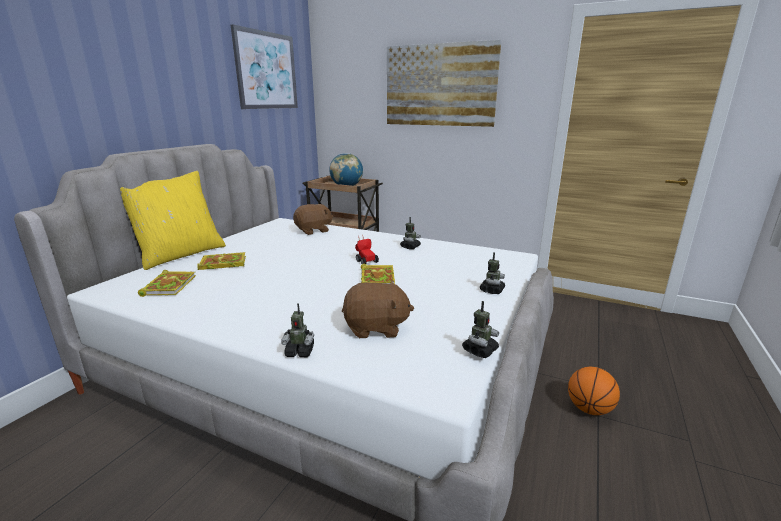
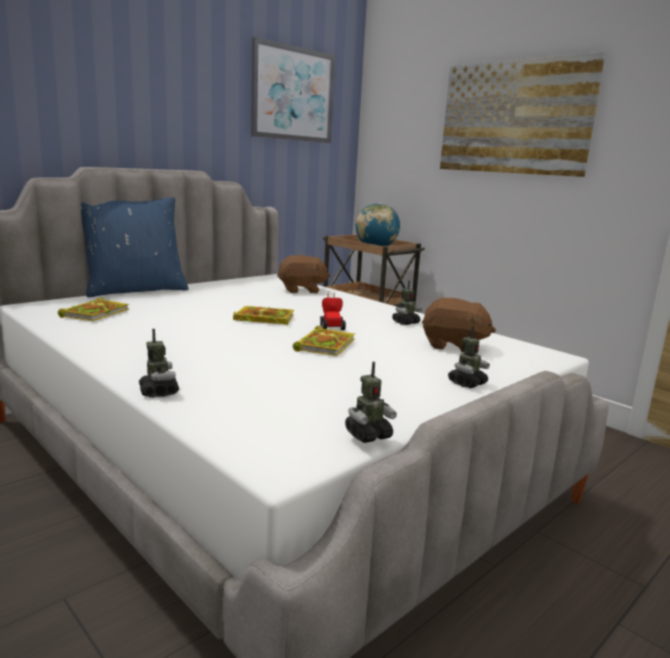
camera: 20 degrees right, 5 degrees down
yellow pillow [120,171,226,270] -> blue pillow [81,197,188,297]
book [197,252,246,270] -> book moved to [233,306,294,326]
toy robot [281,303,314,357] -> toy robot turned 135 degrees counterclockwise [139,329,179,397]
brown plush toy [342,280,414,338] -> brown plush toy moved to [422,298,496,353]
basketball [568,367,620,415] -> none

